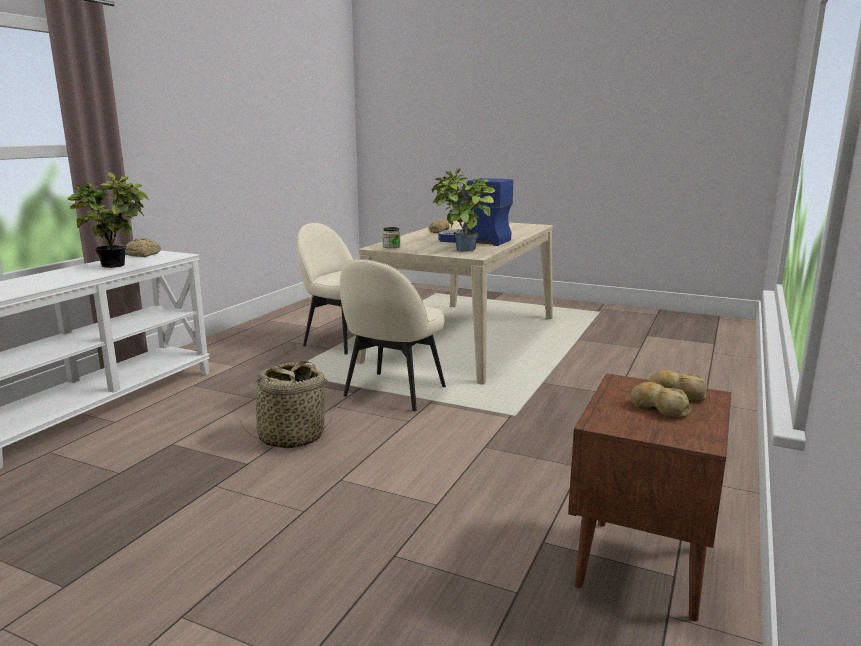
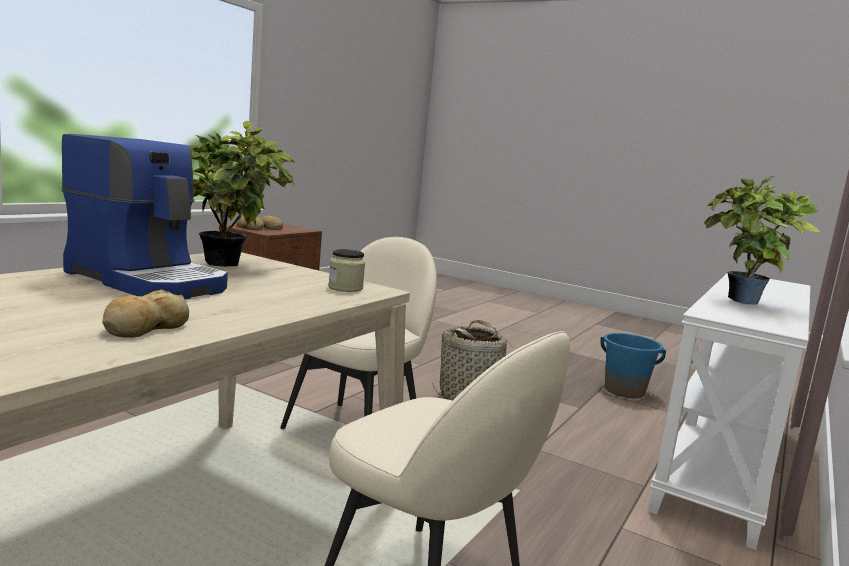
camera: 175 degrees left, 5 degrees down
bread [125,238,161,257] -> none
none -> blue bucket [600,333,666,398]

